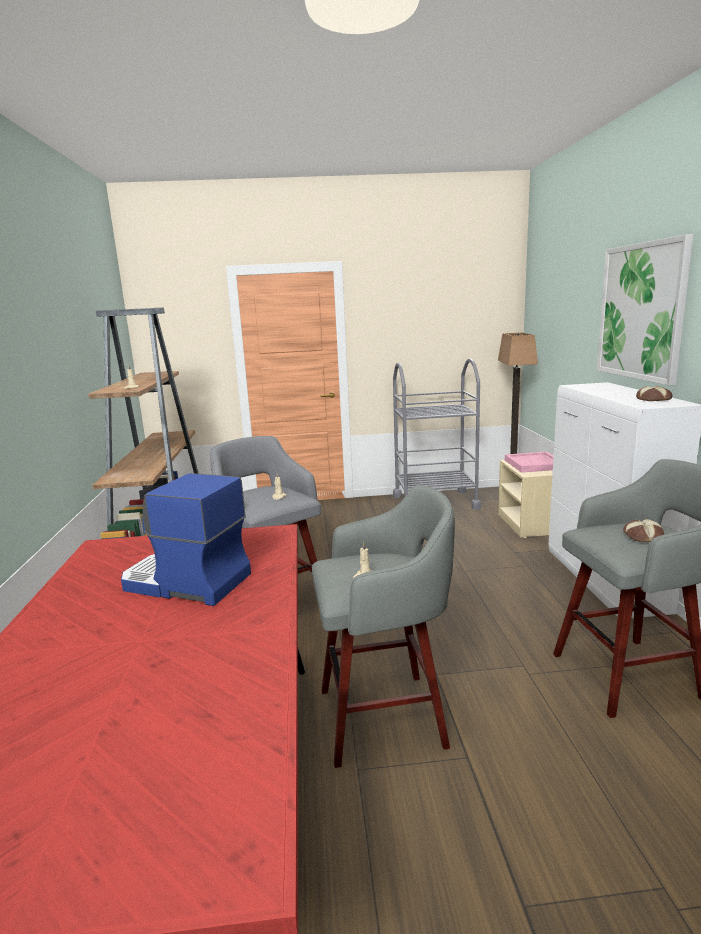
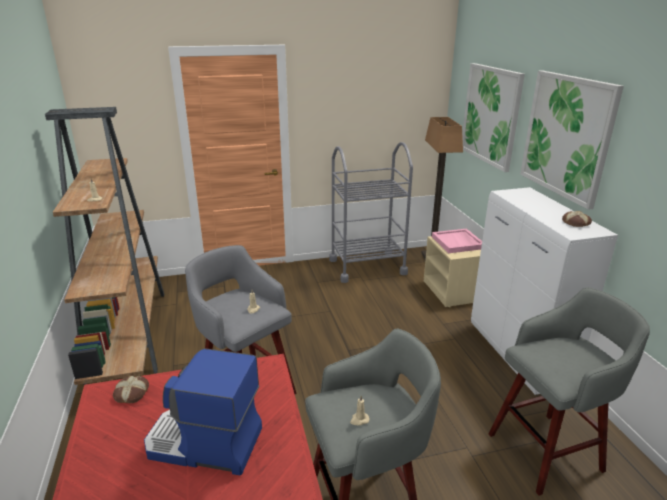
camera: 10 degrees left, 10 degrees up
bread [623,519,664,542] -> bread moved to [113,376,149,403]
none -> picture [462,63,525,172]

